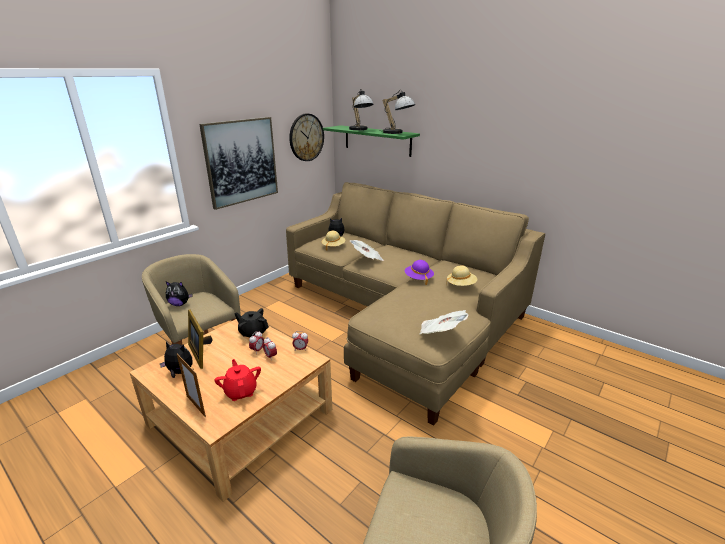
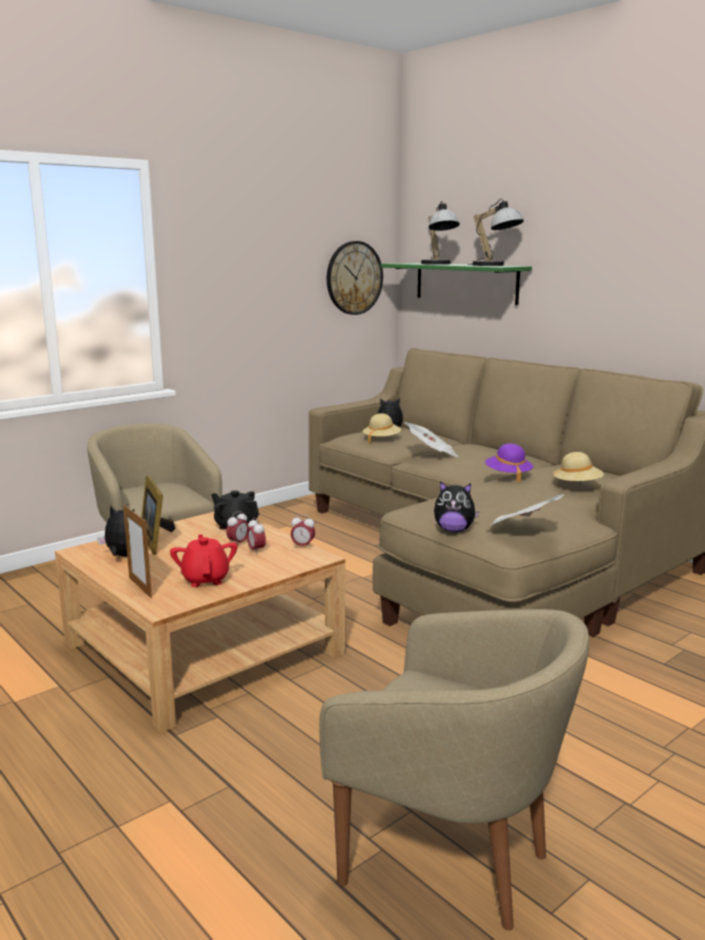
camera: 10 degrees right, 10 degrees down
plush toy [166,282,192,306] -> plush toy moved to [434,481,480,532]
picture [199,117,278,210] -> none

